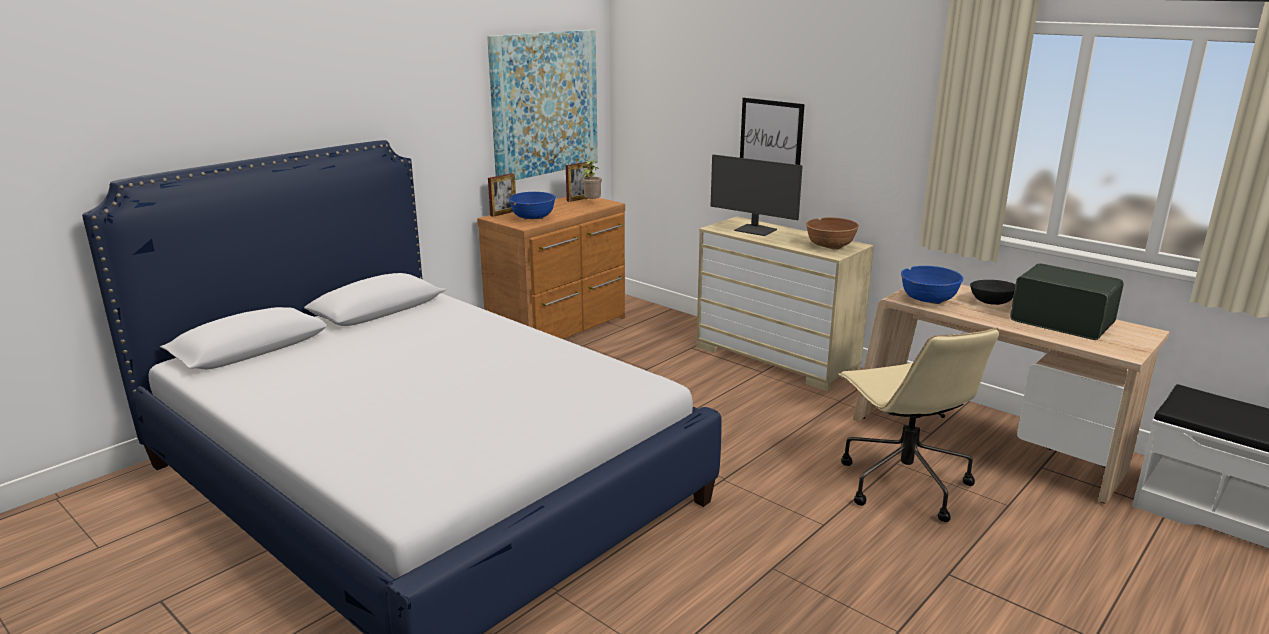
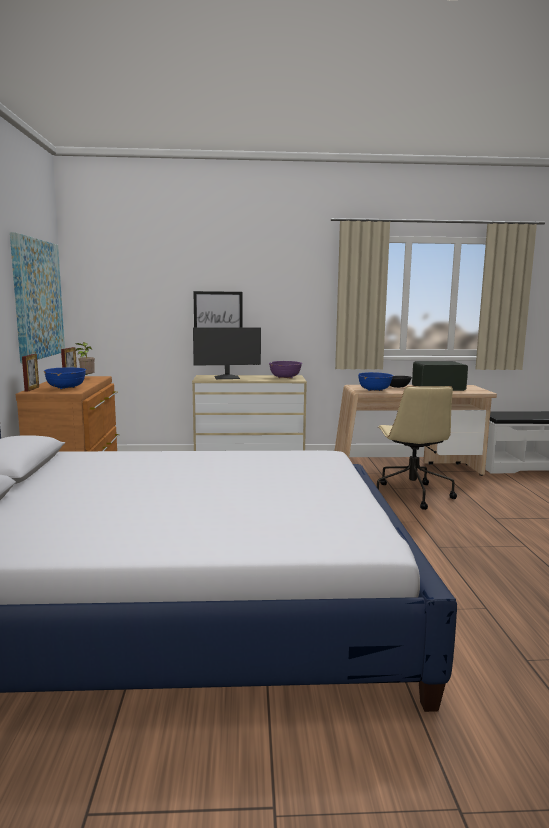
camera: 45 degrees left, 10 degrees down
brown bowl [806,217,859,250] -> purple bowl [269,361,302,379]
beige office chair [838,328,999,522] -> beige office chair turned 60 degrees clockwise [377,386,457,510]

